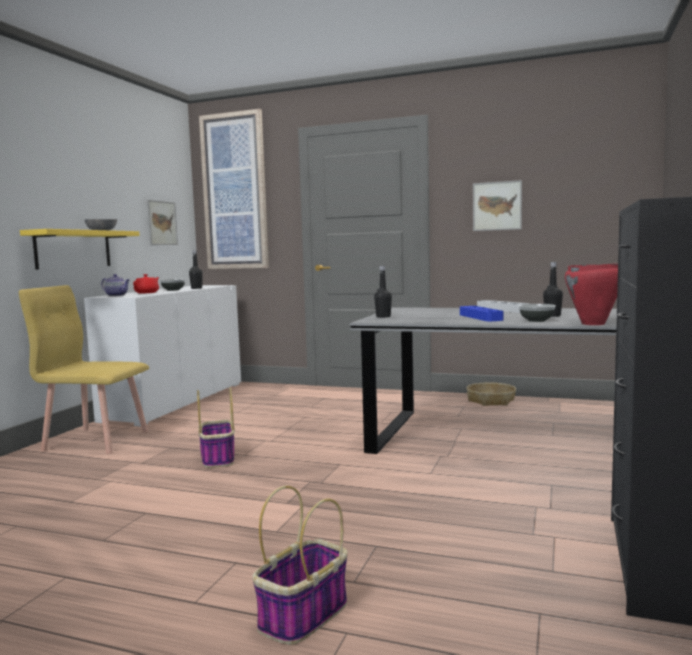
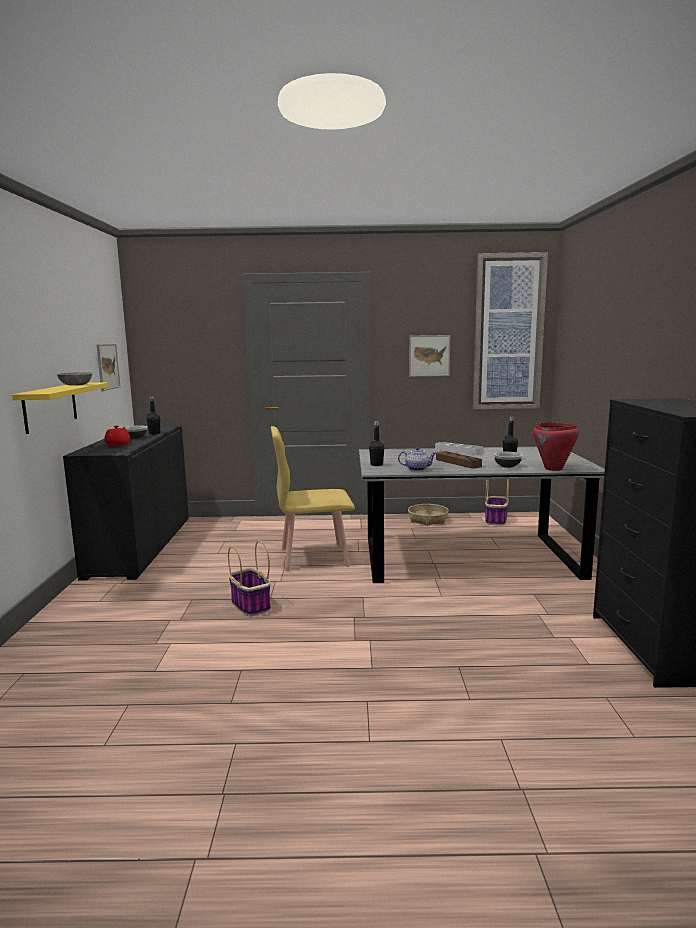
camera: 20 degrees left, 5 degrees up
yellow chair [19,285,149,454] -> yellow chair moved to [271,426,355,571]
white cabinet [84,285,241,427] -> black cabinet [63,425,189,581]
teapot [101,274,130,296] -> teapot moved to [398,447,436,471]
picture [199,109,269,269] -> picture moved to [473,252,548,409]
basket [252,486,348,645] -> basket moved to [485,479,509,526]
blue tray [460,306,503,321] -> brown tray [436,451,482,468]

